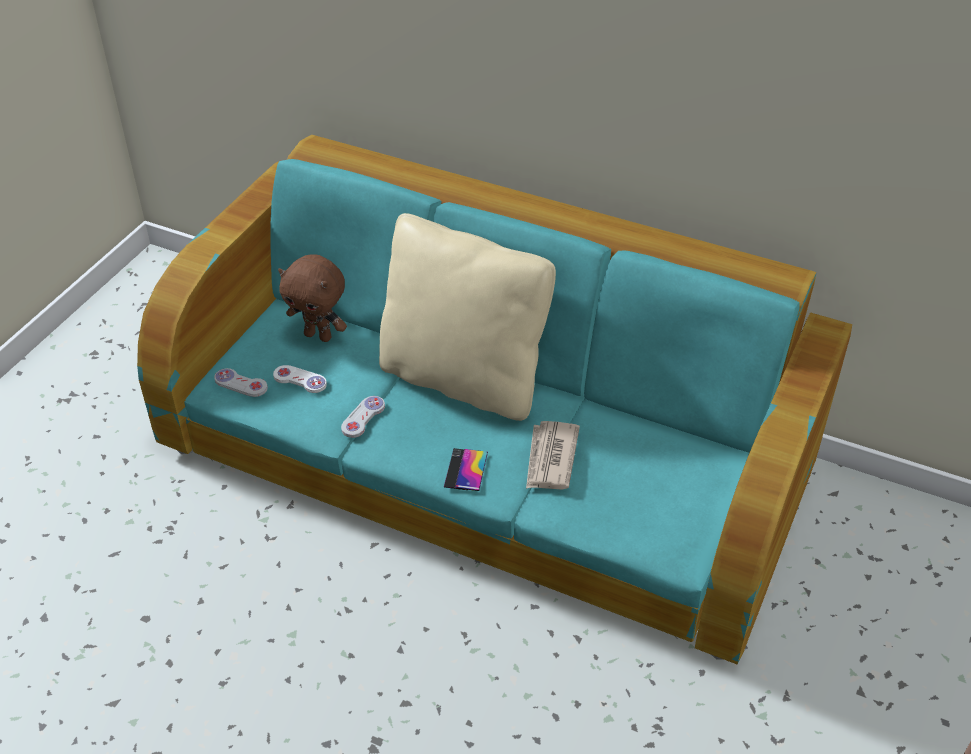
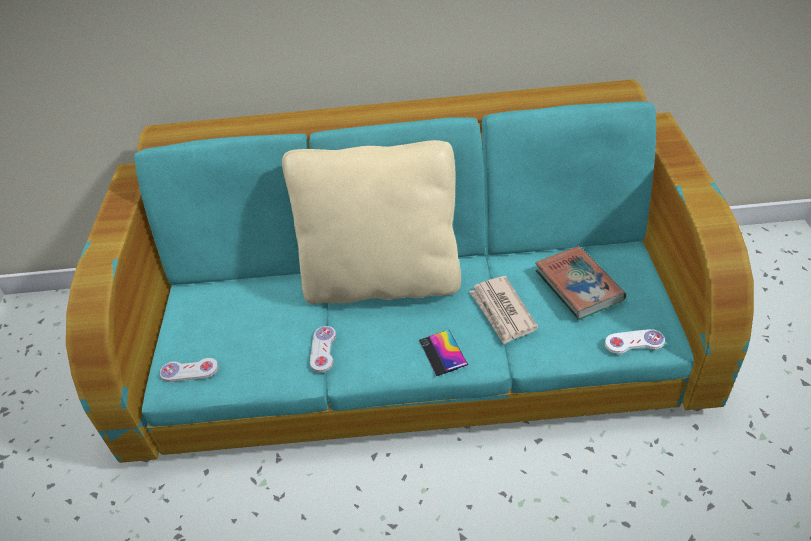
camera: 25 degrees left, 0 degrees up
white game controller [273,365,327,393] -> white game controller moved to [605,329,665,354]
brown plush toy [278,254,347,342] -> none
none -> book [535,246,626,320]

